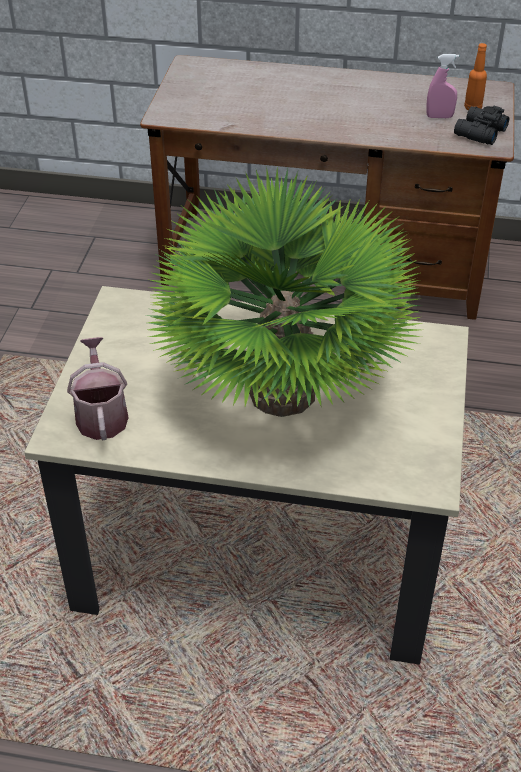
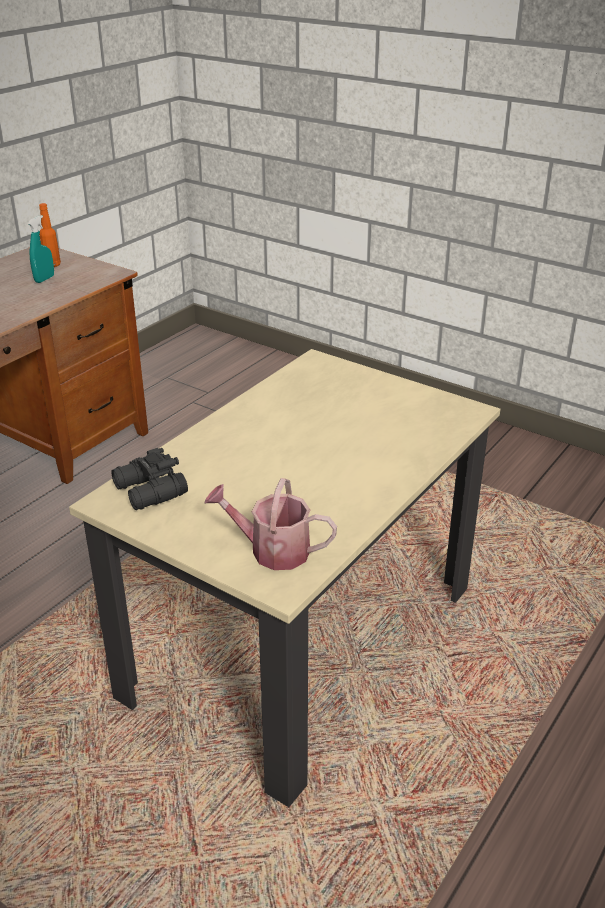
camera: 65 degrees left, 10 degrees down
potted plant [146,166,423,417] -> none
pink spray bottle [426,54,459,118] -> turquoise spray bottle [28,215,54,283]
black binoculars [454,105,509,145] -> black binoculars moved to [111,448,188,510]

